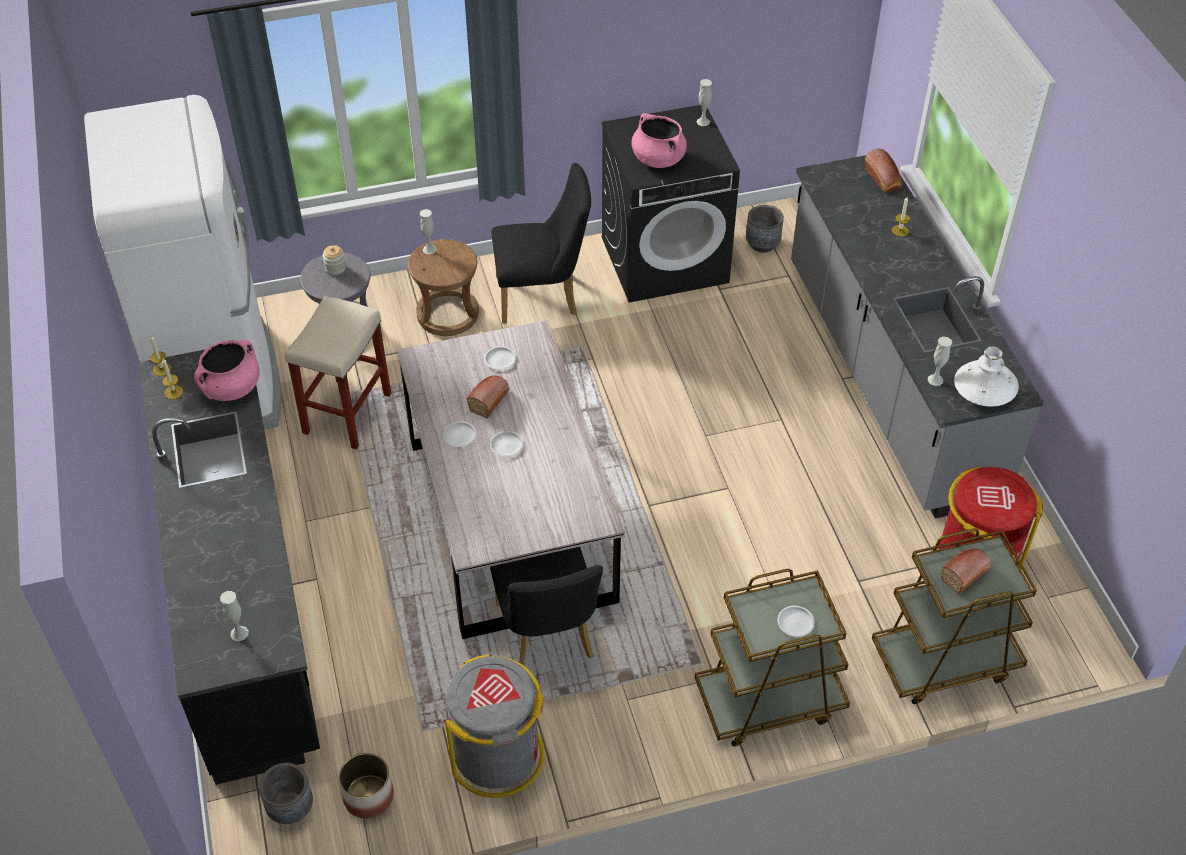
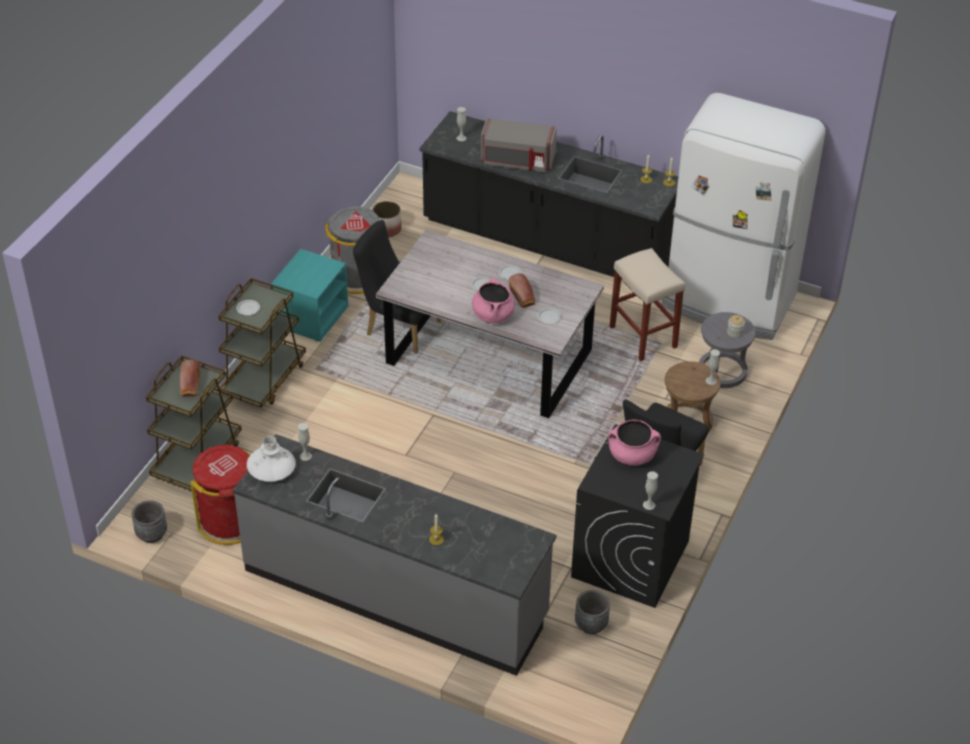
camera: 130 degrees right, 5 degrees down
pink cooking pot [194,340,259,401] -> pink cooking pot moved to [472,278,515,323]
grey planter [259,762,313,824] -> grey planter moved to [132,500,167,543]
bread [865,149,902,193] -> none
none -> turquoise nightstand [271,249,348,342]
none -> grey microwave [481,118,557,172]

